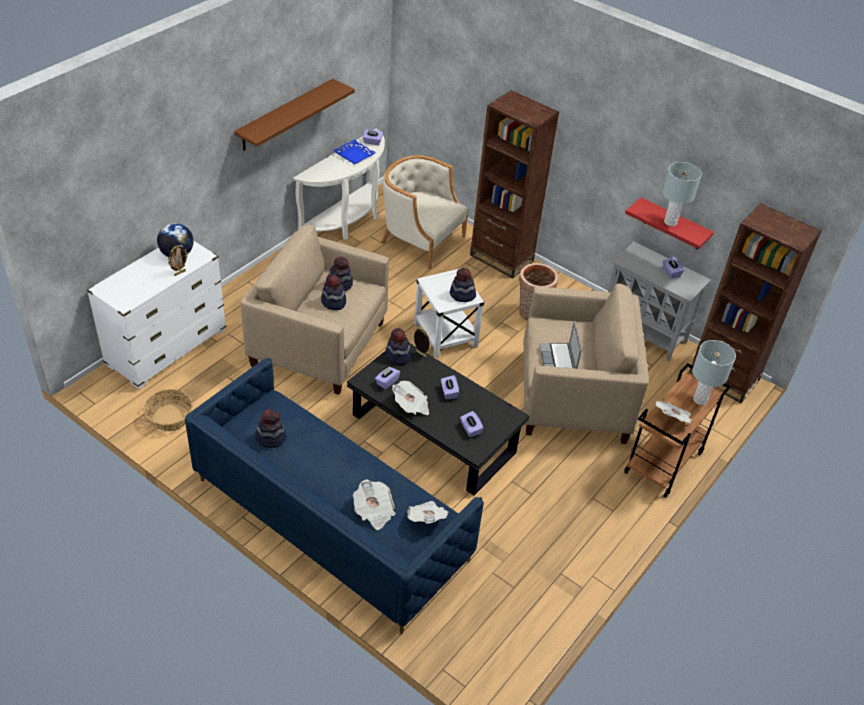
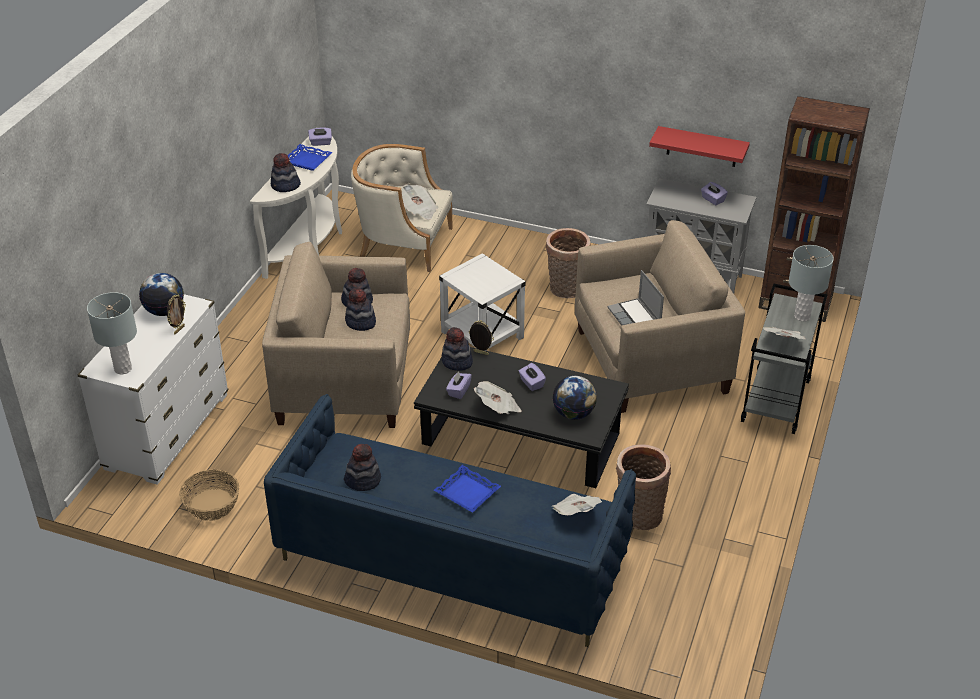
camera: 15 degrees left, 5 degrees down
brown shelf [234,79,355,150] -> none
newspaper [353,479,396,530] -> newspaper moved to [402,184,438,220]
hat [450,268,476,302] -> hat moved to [271,153,301,192]
purple tissue box [460,411,483,437] -> globe [553,376,597,420]
brown bookcase [470,90,559,278] -> none
brown cart [624,363,731,498] -> grey cart [741,284,827,434]
grey table lamp [662,162,702,226] -> grey table lamp moved to [87,292,137,375]
none -> blue tray [434,465,501,513]
none -> basket [616,444,671,530]

